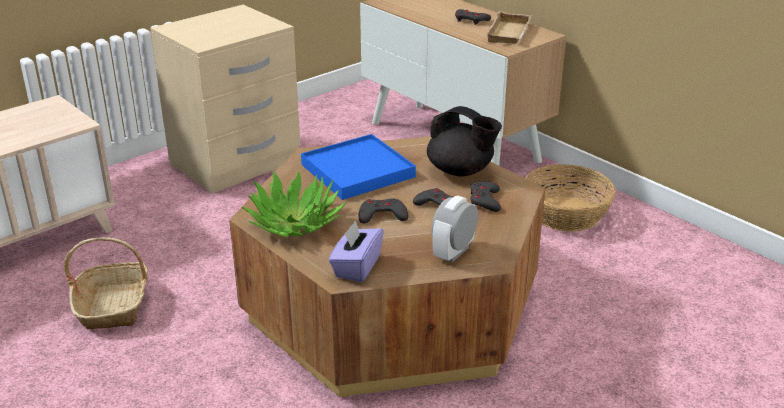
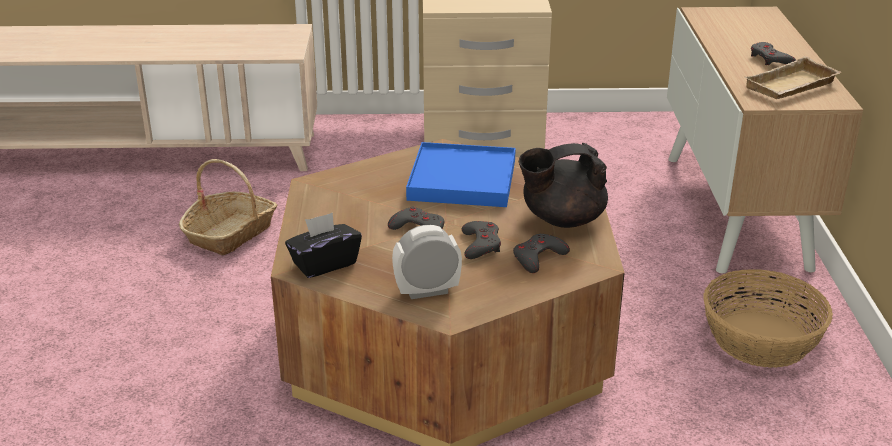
camera: 40 degrees right, 0 degrees up
potted plant [242,170,346,237] -> none
purple tissue box [329,220,384,282] -> black tissue box [285,213,362,278]
black teapot [427,106,502,177] -> black teapot turned 90 degrees clockwise [519,143,608,228]

